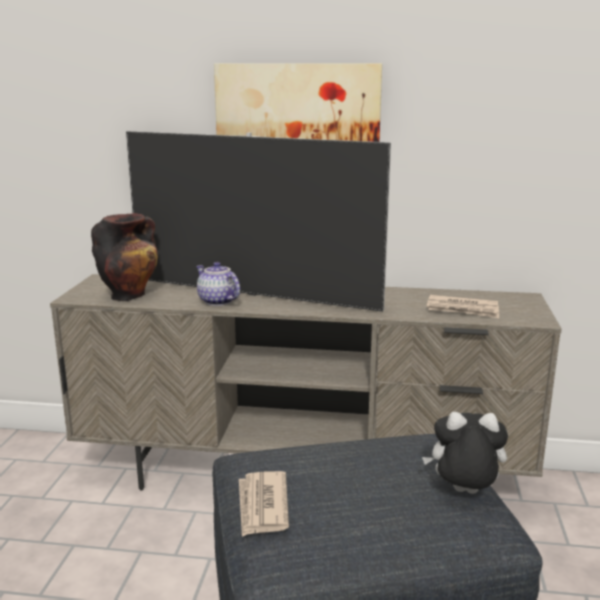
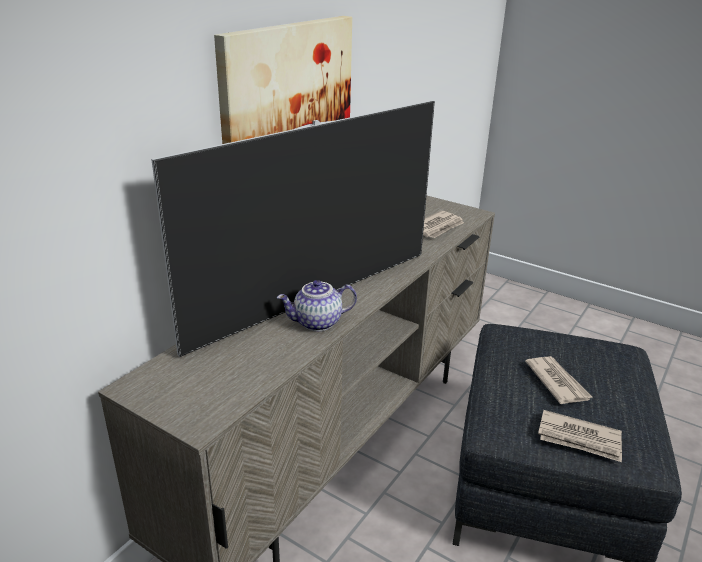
camera: 65 degrees left, 10 degrees up
vase [91,213,158,301] -> none
plush toy [422,412,508,494] -> none
none -> newspaper [525,356,592,404]

